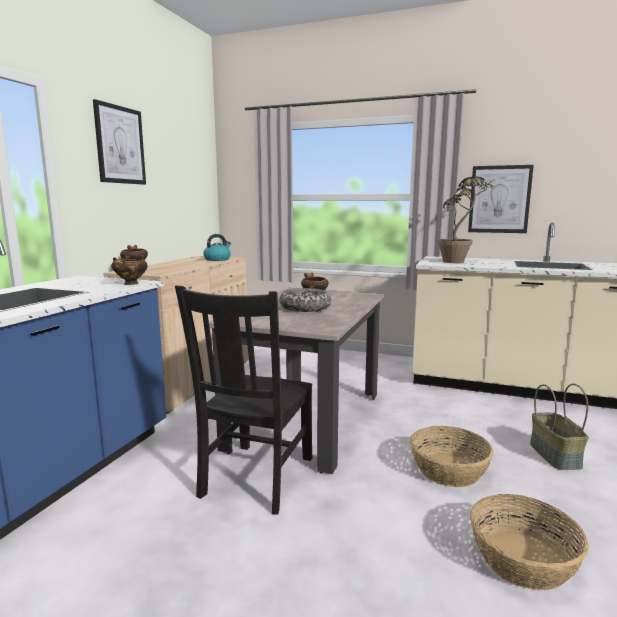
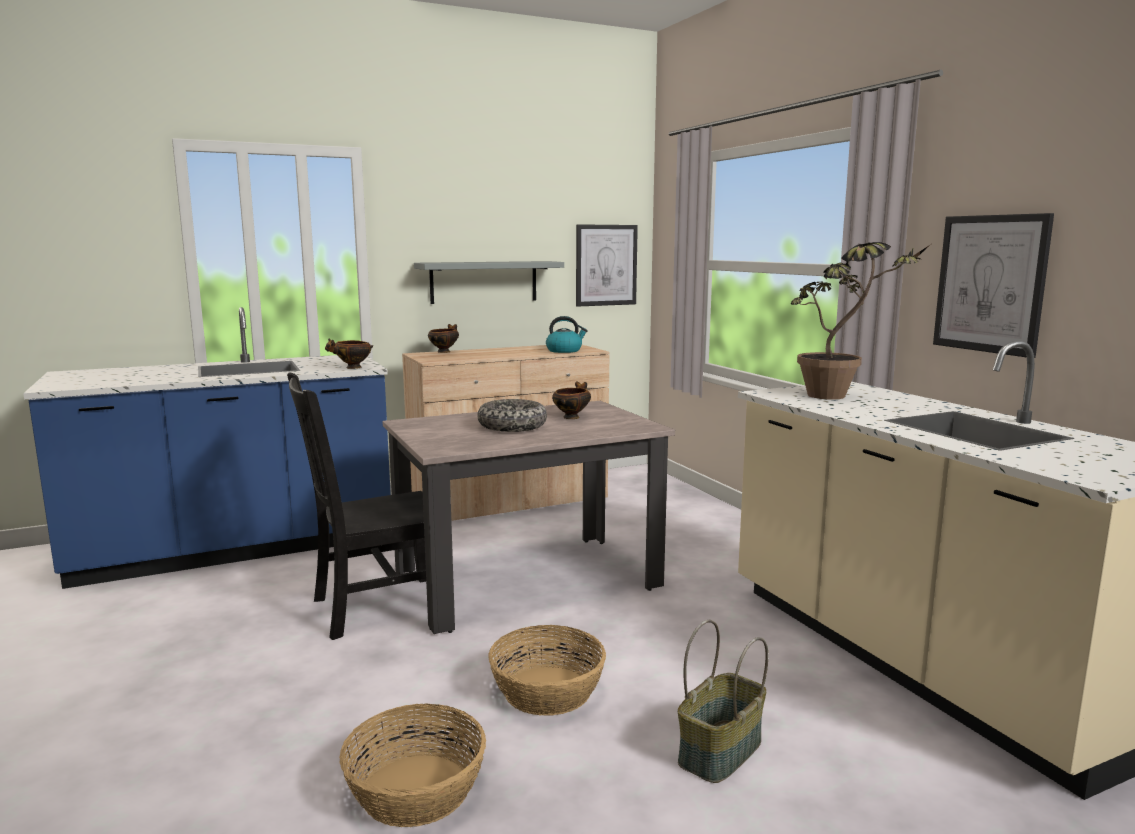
camera: 45 degrees right, 0 degrees up
picture [93,99,146,185] -> picture moved to [576,224,638,307]
none -> grey shelf [414,261,564,304]

